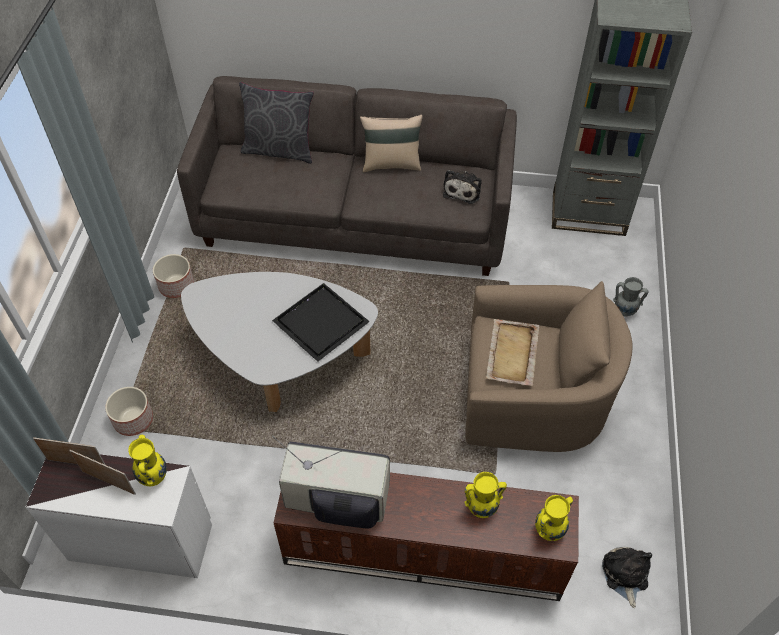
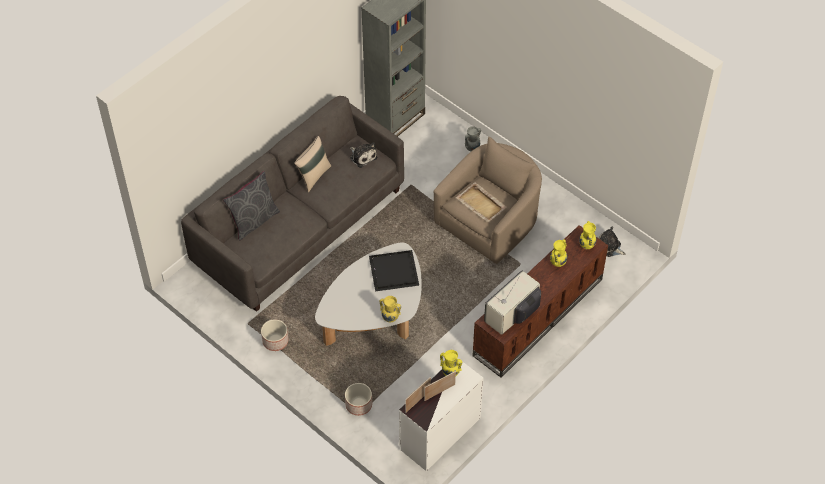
camera: 55 degrees left, 0 degrees up
none -> yellow vase [380,296,401,322]

